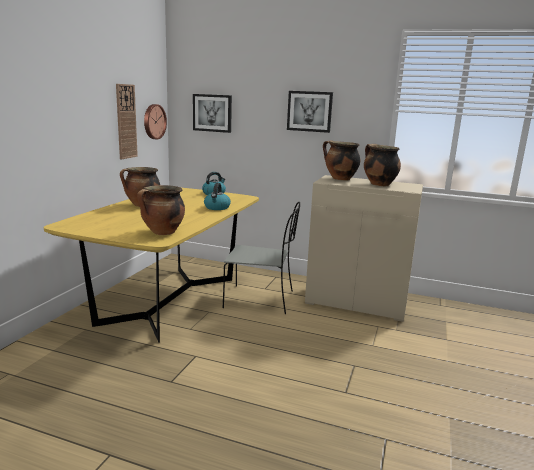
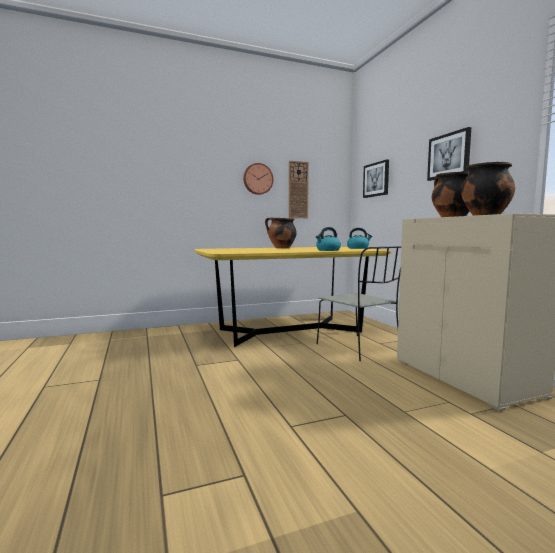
camera: 50 degrees right, 10 degrees down
cooking pot [137,185,185,235] -> none
wall clock [144,104,167,139] -> wall clock moved to [243,163,273,195]

